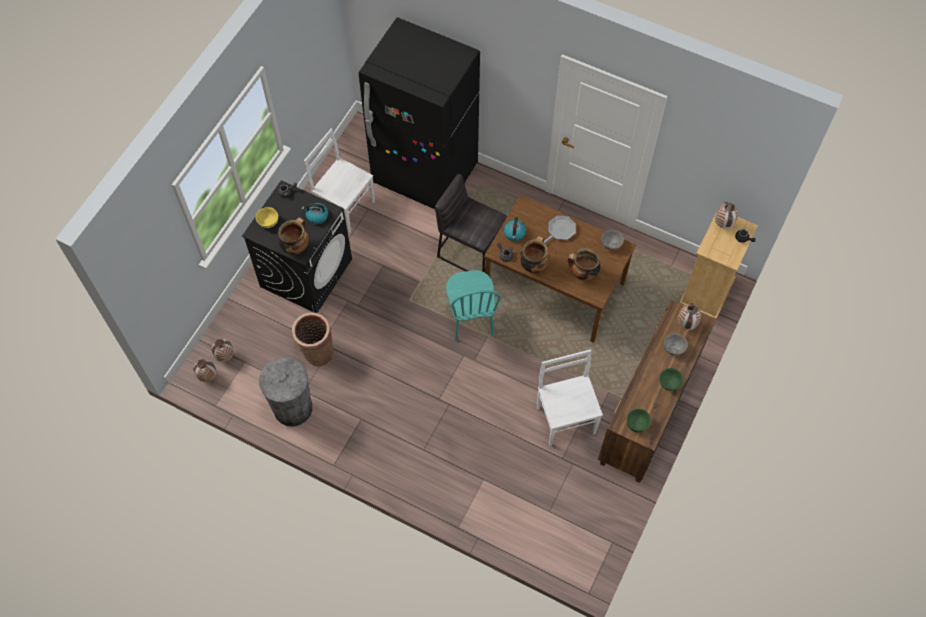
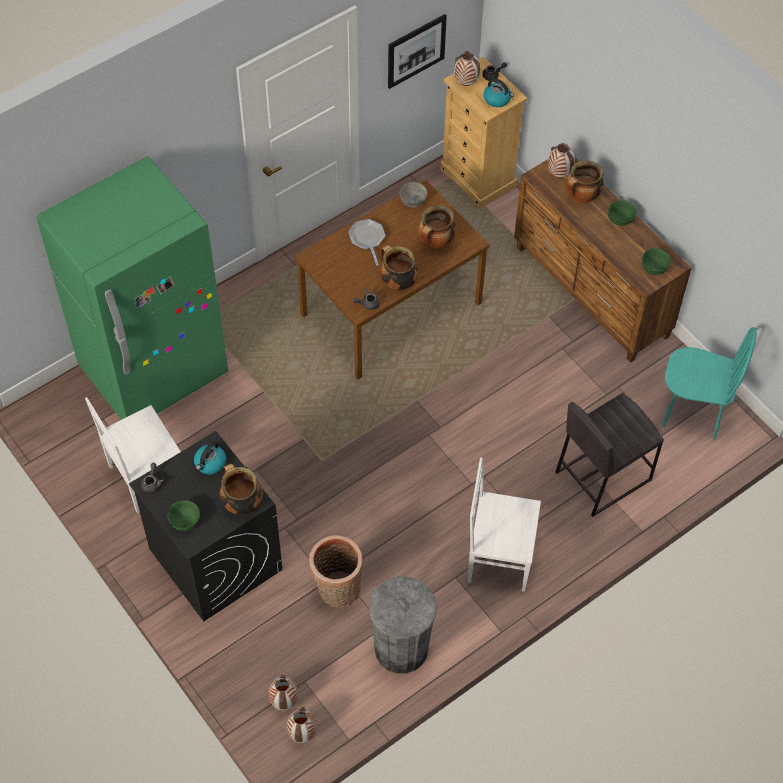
camera: 65 degrees left, 5 degrees down
yellow bowl [256,207,278,228] -> green bowl [167,500,200,531]
black fridge [358,17,480,209] -> green fridge [37,156,228,420]
grey stool [435,174,507,273] -> grey stool moved to [555,393,664,517]
turquoise chair [446,270,501,341] -> turquoise chair moved to [662,327,756,441]
kettle [504,217,526,241] -> kettle moved to [484,78,514,107]
white chair [537,350,603,446] -> white chair moved to [468,457,541,592]
grey bowl [664,333,688,356] -> cooking pot [565,161,604,204]
none -> picture [388,14,447,89]

